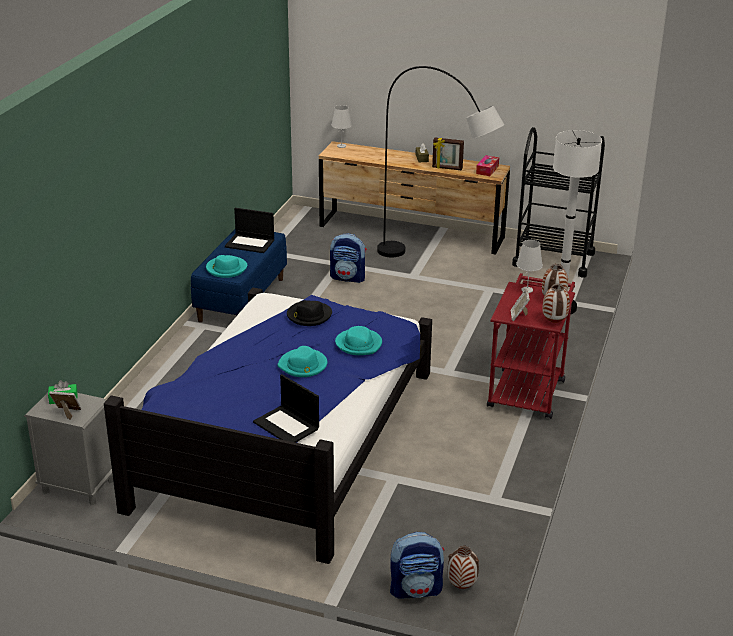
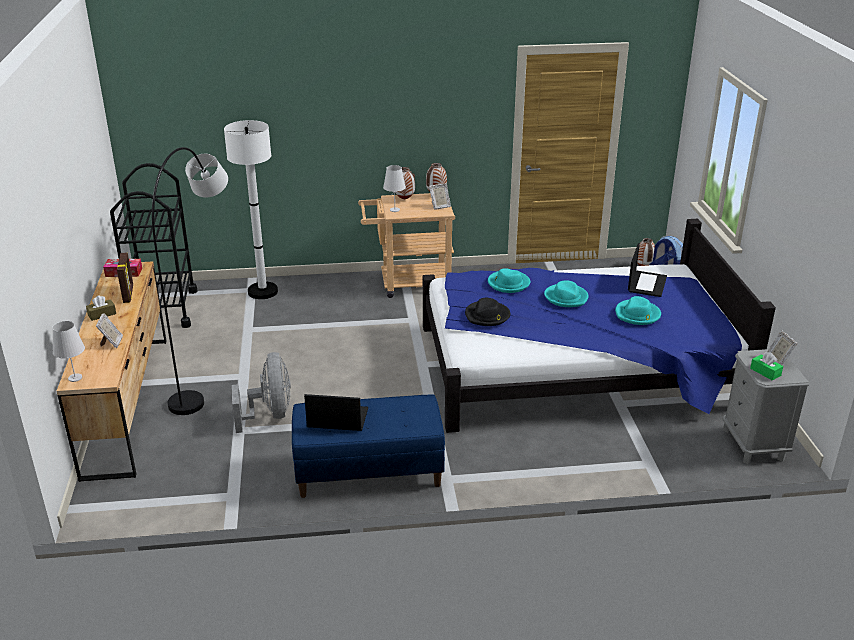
camera: 115 degrees left, 0 degrees up
turquoise hat [206,255,247,278] -> turquoise hat moved to [615,296,661,325]
laptop [225,208,274,253] -> laptop turned 75 degrees counterclockwise [304,394,368,431]
backpack [330,233,367,283] -> grey fan [232,352,291,433]
red cart [487,273,575,419] -> beige cart [358,193,455,298]
none -> picture frame [96,313,123,348]

